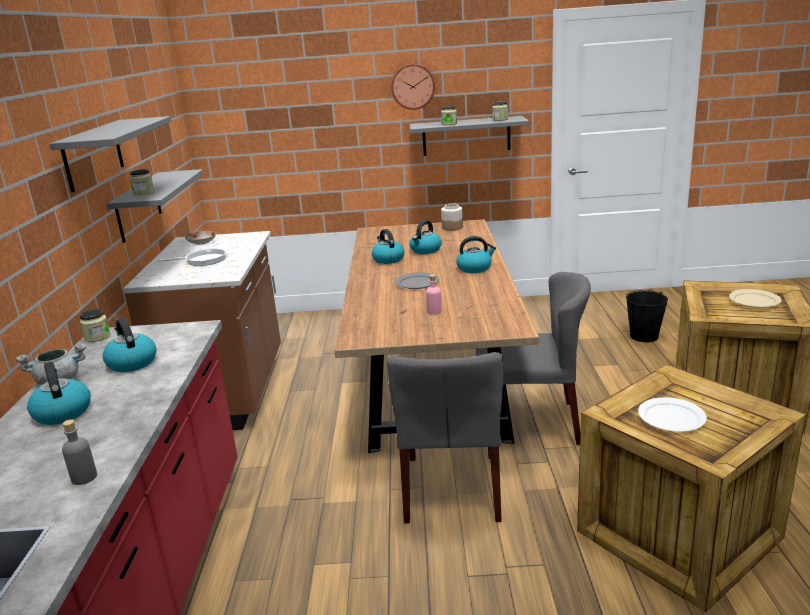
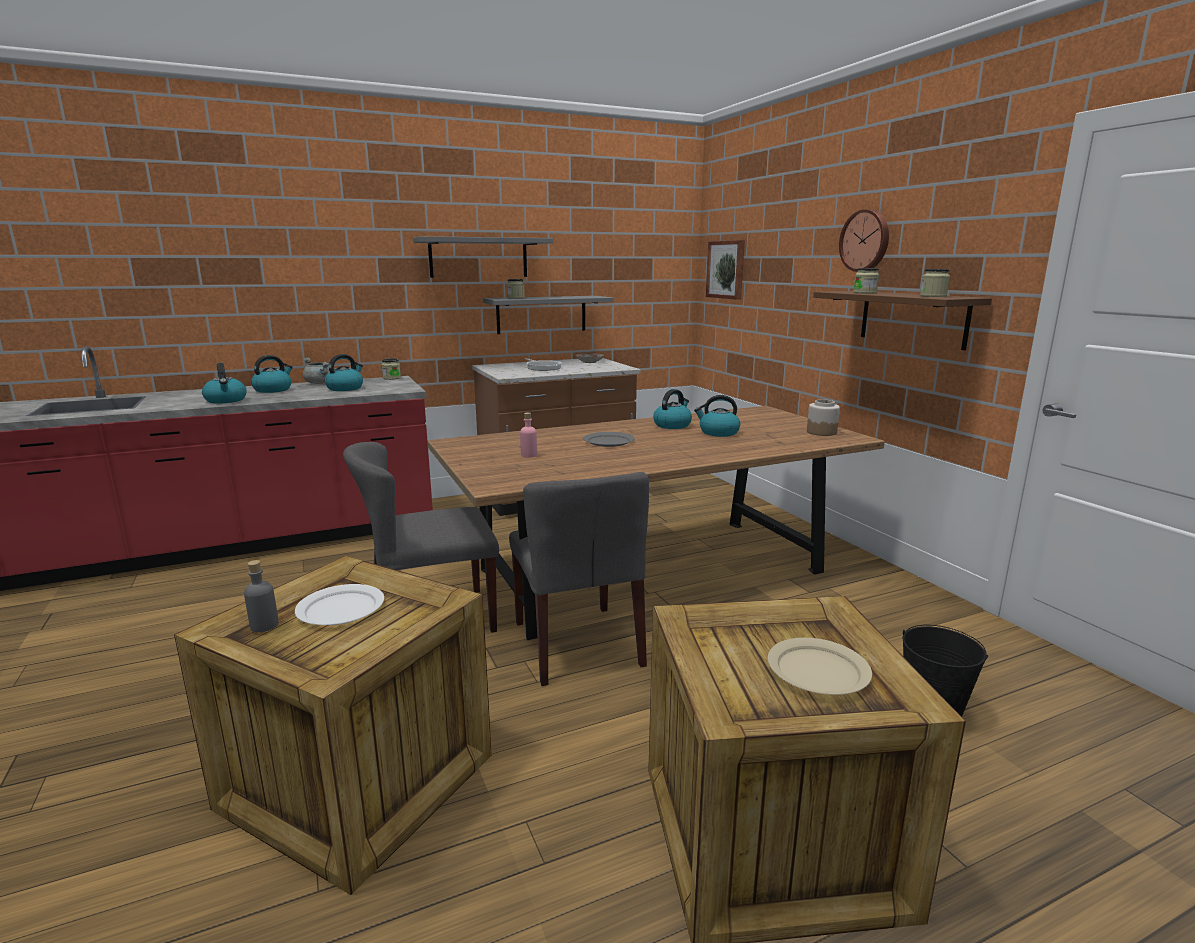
camera: 65 degrees right, 5 degrees down
grey bottle [62,420,97,485] -> grey bottle moved to [244,560,279,632]
grey shelf [410,116,529,156] -> brown shelf [813,291,992,350]
kettle [456,236,496,273] -> kettle moved to [202,363,247,404]
none -> picture [706,240,745,300]

